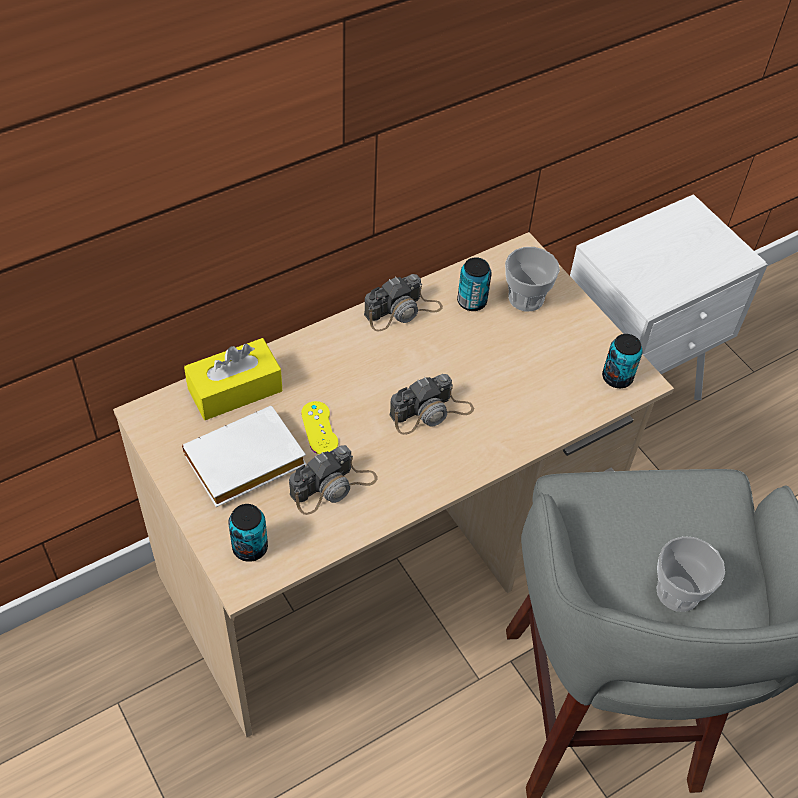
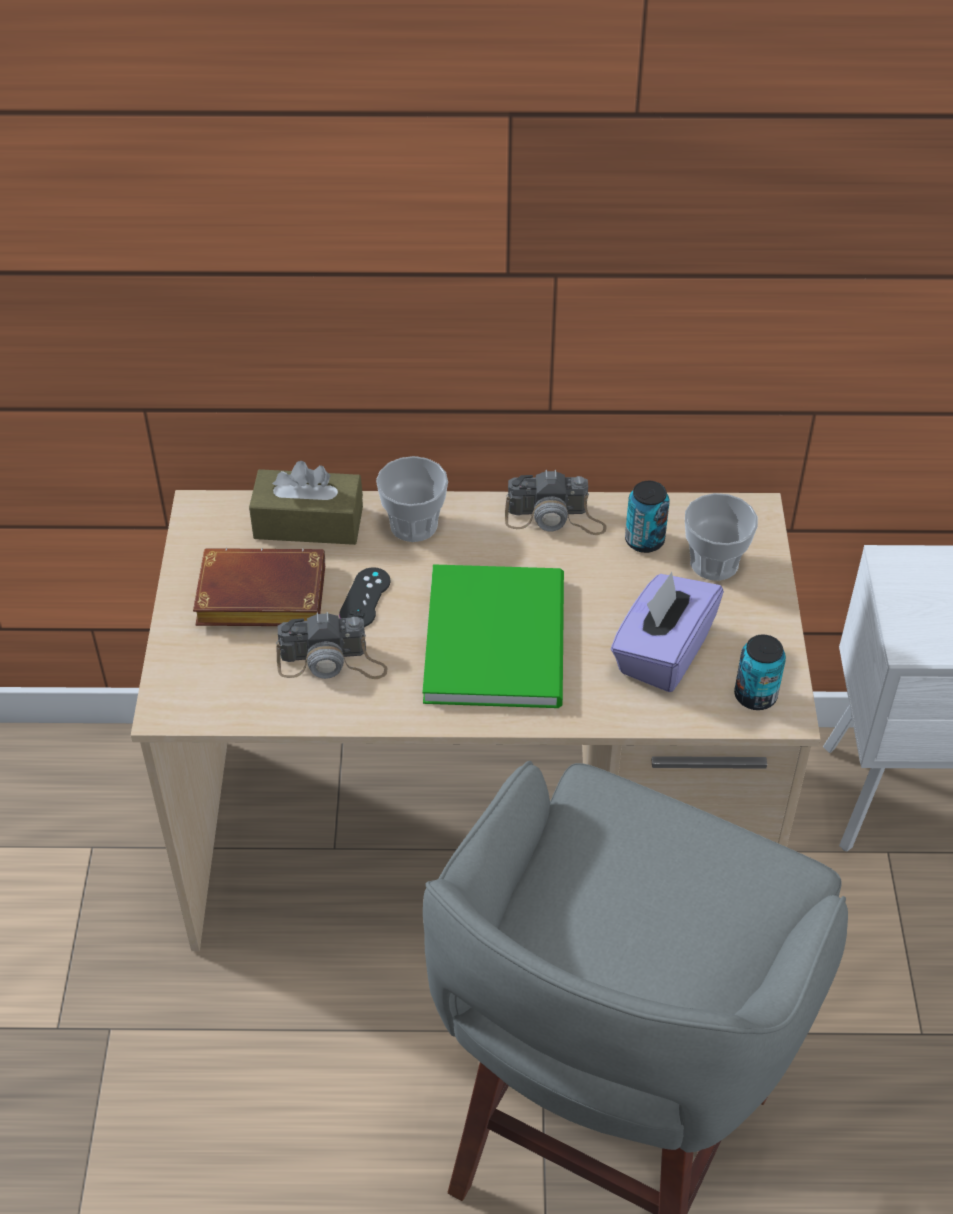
camera: 35 degrees right, 5 degrees down
white book [182,406,307,507] -> brown book [193,548,325,626]
yellow tissue box [184,338,282,420] -> brown tissue box [249,461,363,545]
can [228,504,268,562] -> none
yellow game controller [301,401,338,454] -> black game controller [339,567,391,627]
camera [390,374,474,435] -> green book [422,564,564,708]
cup [657,536,725,612] -> cup moved to [376,456,448,542]
none -> purple tissue box [611,572,724,692]

